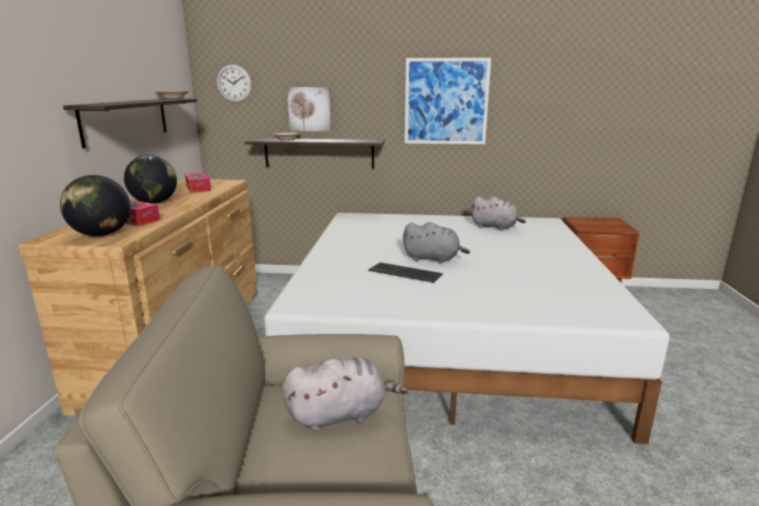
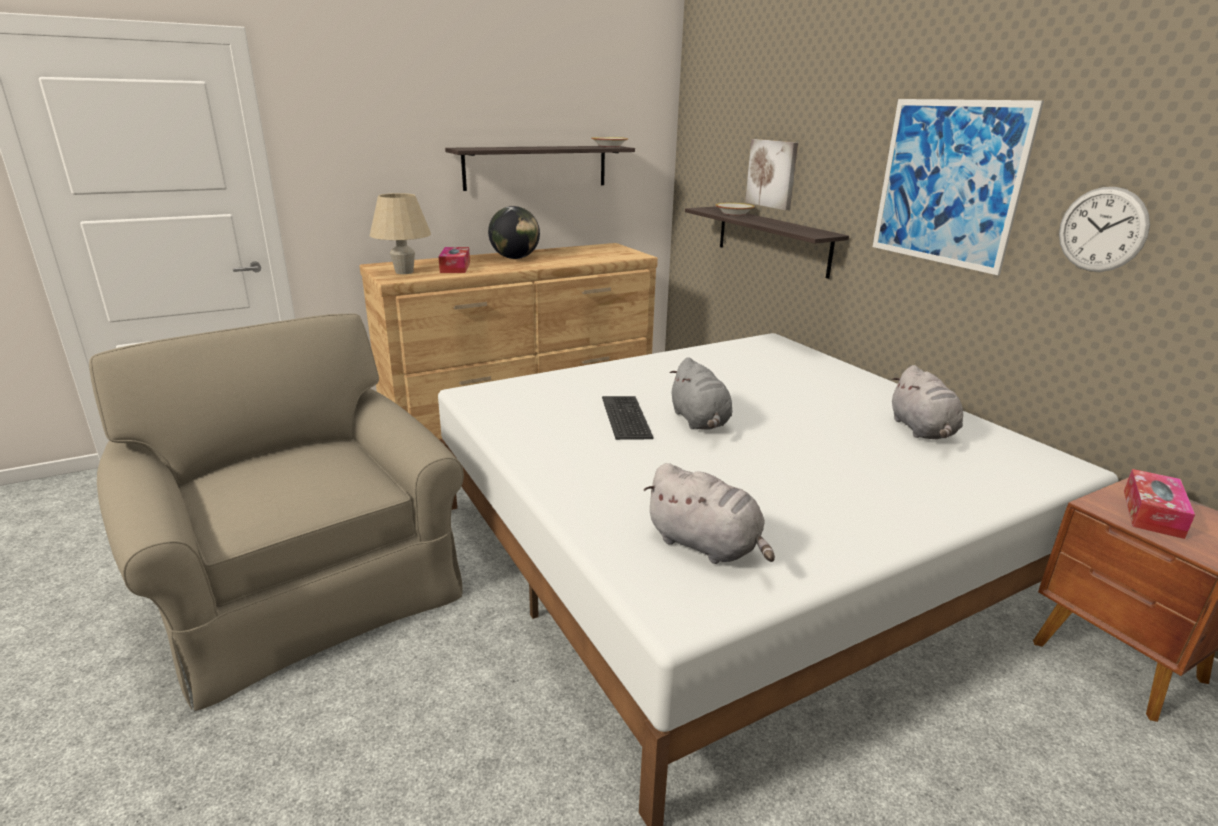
camera: 55 degrees right, 5 degrees up
globe [60,175,130,236] -> beige table lamp [370,193,431,274]
tissue box [185,173,211,193] -> tissue box moved to [1124,469,1195,539]
wall clock [217,64,252,103] -> wall clock moved to [1059,187,1150,272]
grey plush toy [282,357,408,432] -> grey plush toy moved to [644,463,775,564]

